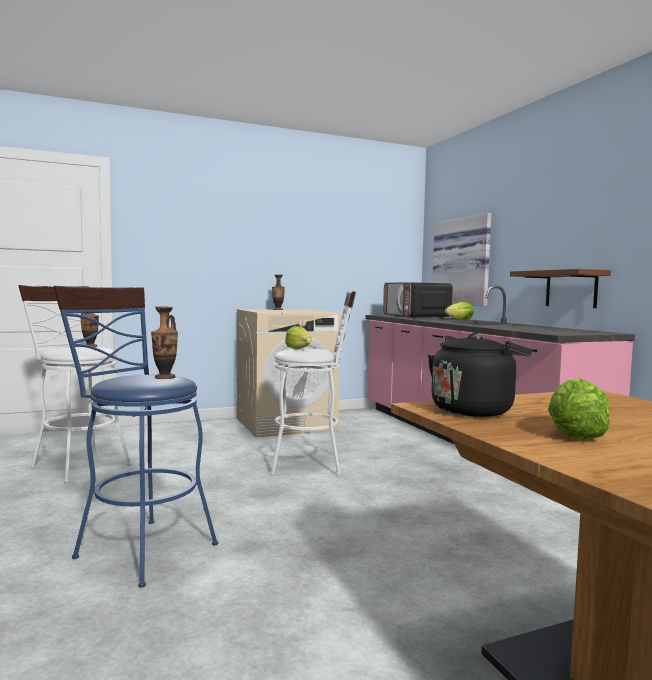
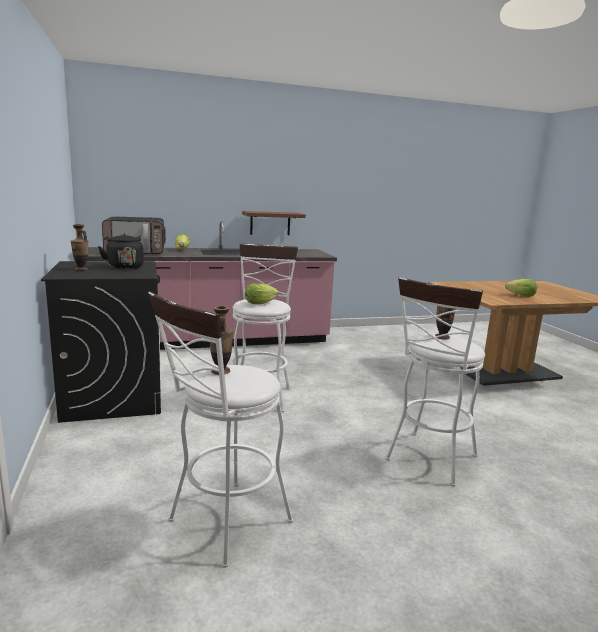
camera: 85 degrees left, 10 degrees up
blue stool [53,286,218,588] -> white stool [385,277,485,487]
beige washing machine [237,309,341,437] -> black washing machine [41,261,161,423]
black kettle [428,333,532,417] -> black kettle moved to [98,233,144,269]
picture [432,213,491,306] -> none

